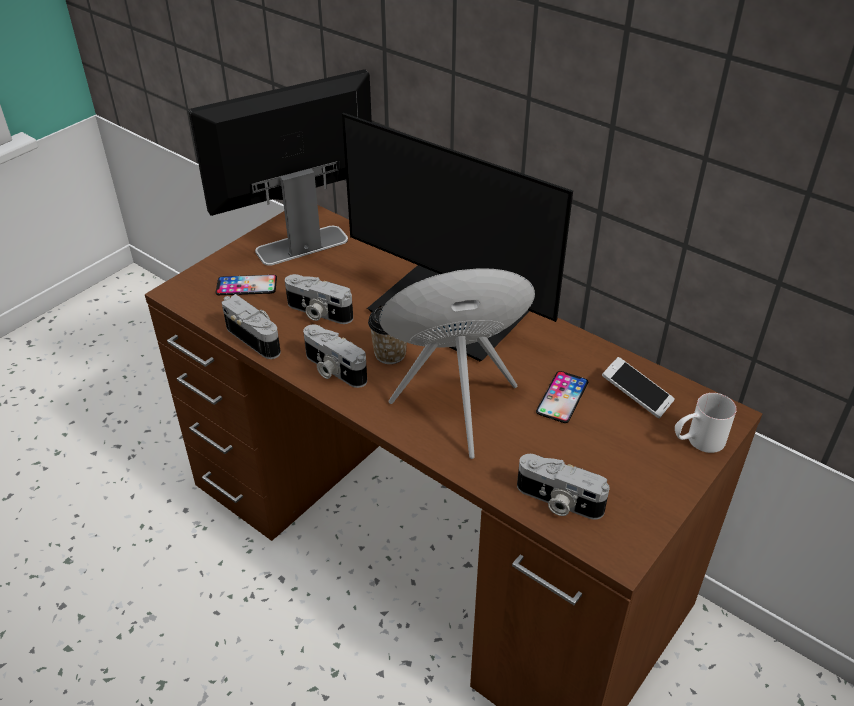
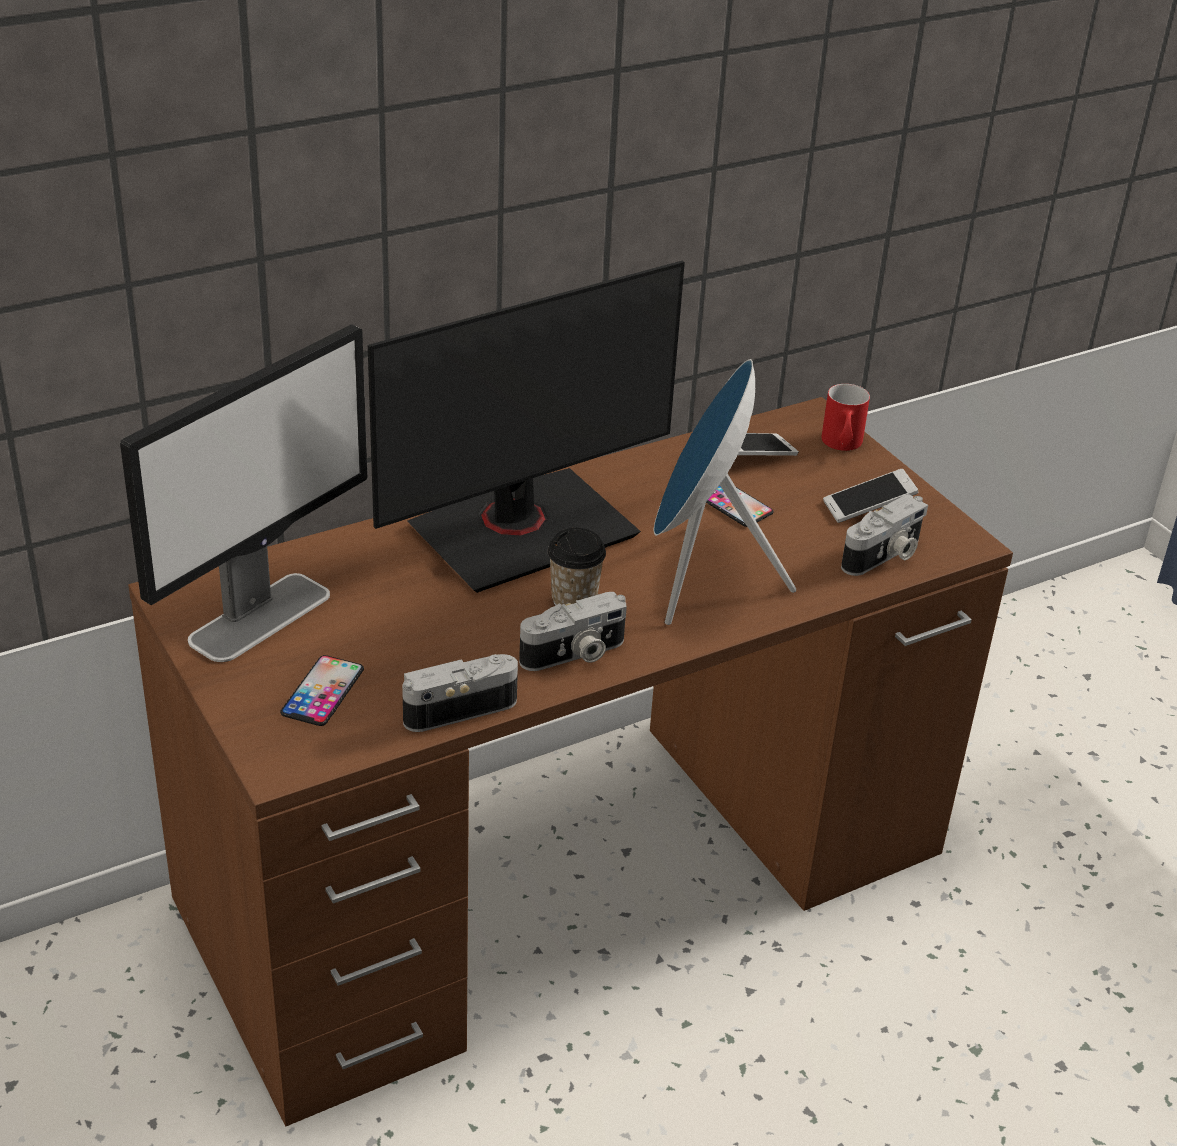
camera: 70 degrees left, 5 degrees down
monitor [188,69,372,266] -> monitor turned 135 degrees counterclockwise [120,324,367,662]
camera [285,274,353,324] -> none
white mug [675,393,737,453] -> red mug [821,384,870,451]
none -> phone [823,469,918,523]

